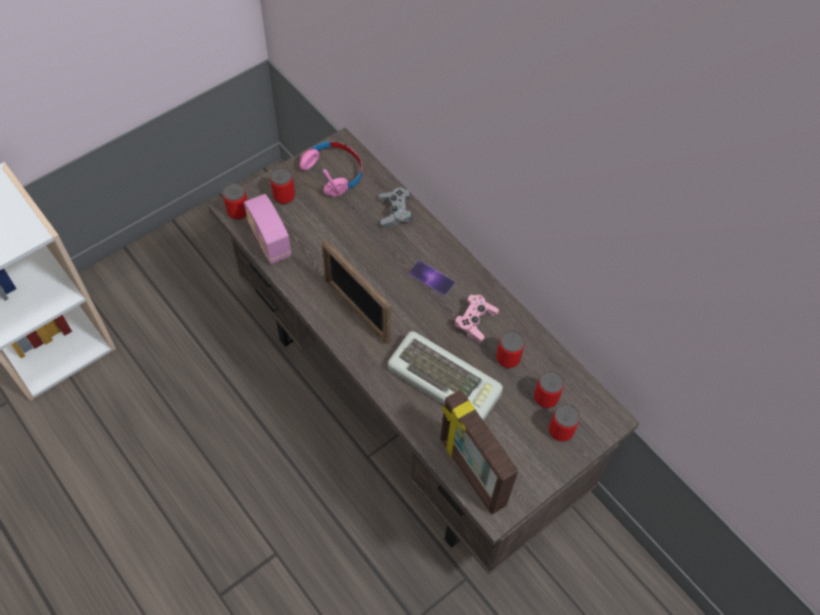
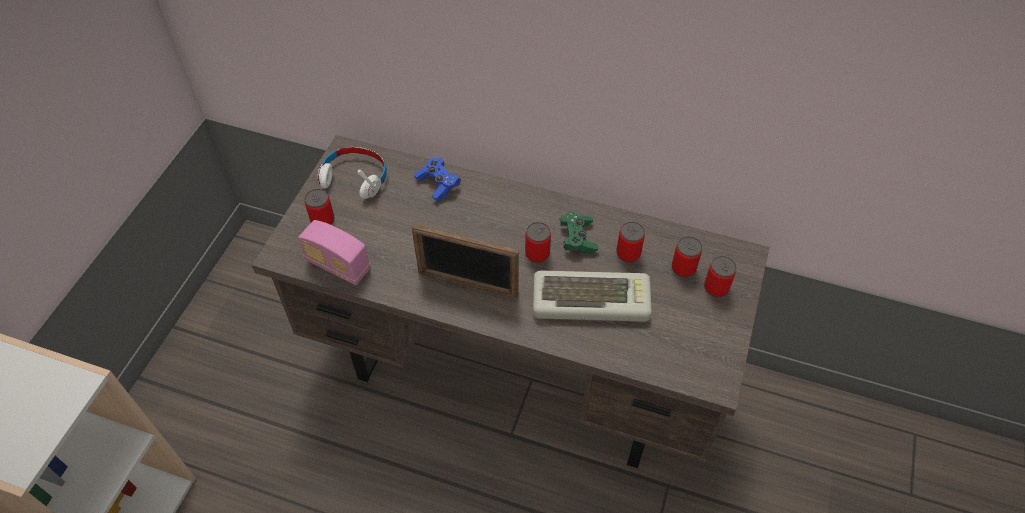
camera: 30 degrees left, 5 degrees down
can [223,183,247,220] -> can moved to [525,222,551,263]
pink headphones [299,142,362,197] -> white headphones [318,147,387,199]
grey game controller [379,188,413,228] -> blue game controller [414,158,461,201]
phone [408,261,455,296] -> none
picture frame [440,389,518,514] -> none
pink game controller [454,295,499,342] -> green game controller [559,212,598,254]

